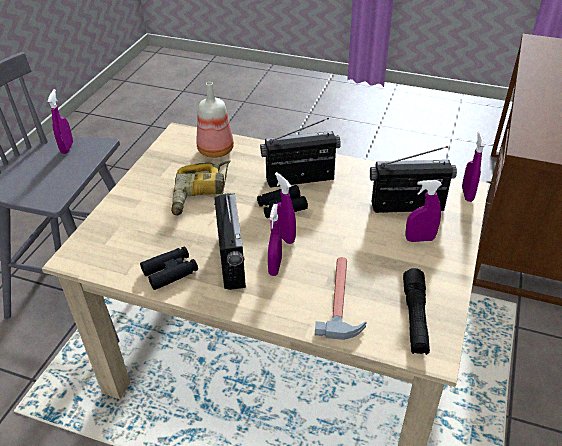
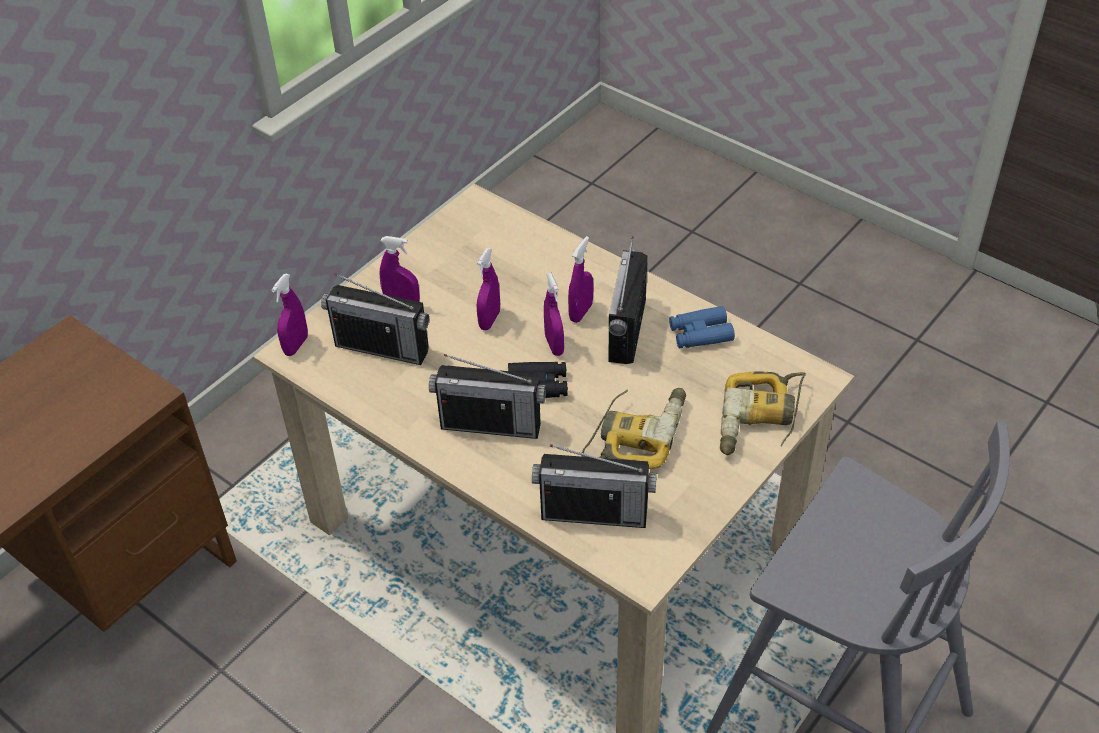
camera: 160 degrees left, 5 degrees up
purple spray bottle [48,89,73,154] -> purple spray bottle moved to [477,248,500,330]
black binoculars [140,246,198,290] -> blue binoculars [669,306,735,348]
bottle [196,82,234,158] -> radio [532,444,657,528]
hammer [315,257,366,340] -> none
black flashlight [403,268,430,355] -> none
none -> power drill [720,371,806,455]

